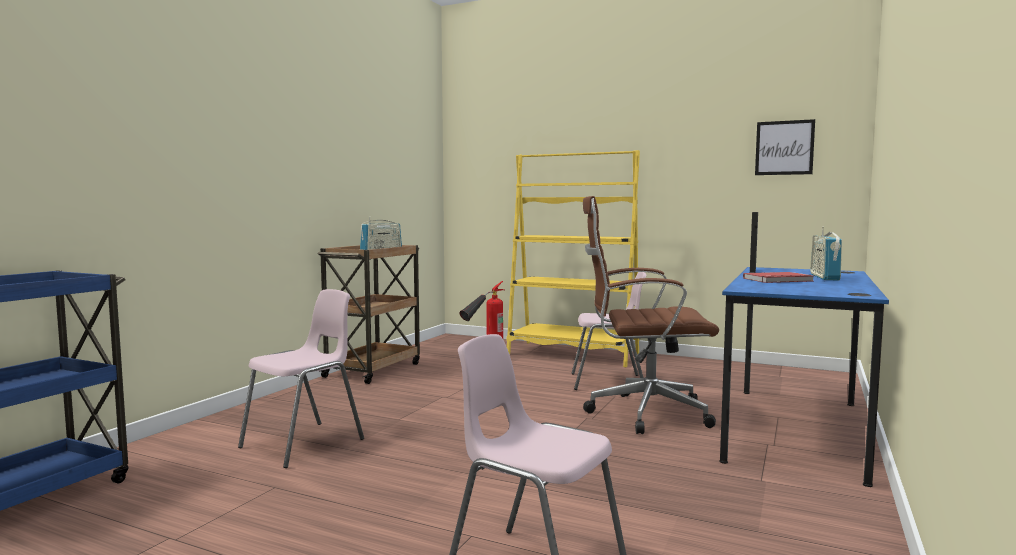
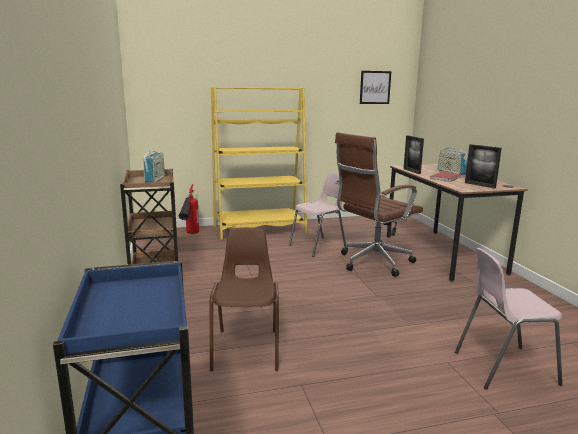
camera: 40 degrees left, 10 degrees up
pink chair [238,289,364,468] -> brown chair [210,227,279,371]
blue desk [719,267,889,487] -> brown desk [387,164,528,282]
none -> picture frame [465,144,502,188]

